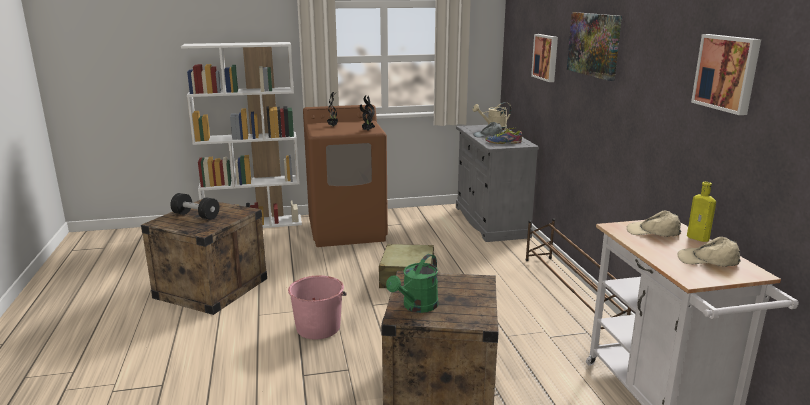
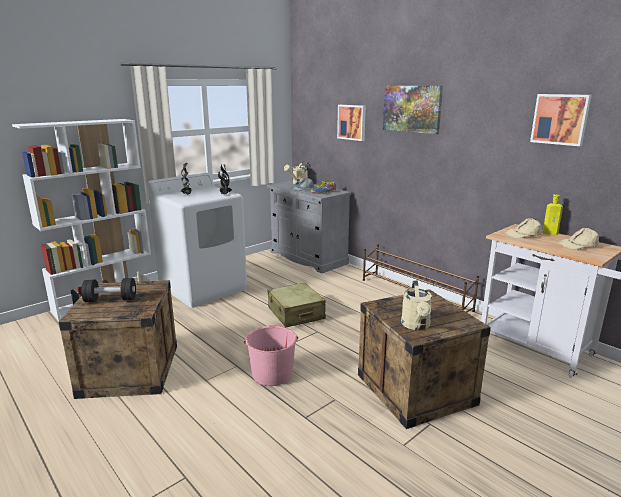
camera: 30 degrees left, 0 degrees up
brown washing machine [303,105,388,247] -> white washing machine [147,173,247,308]
green watering can [386,254,438,313] -> beige watering can [401,280,432,330]

